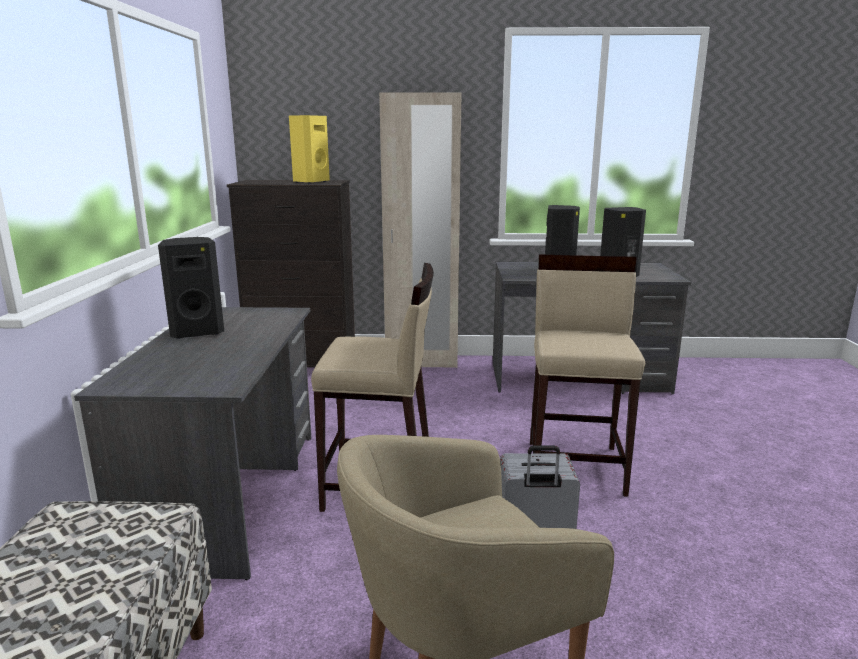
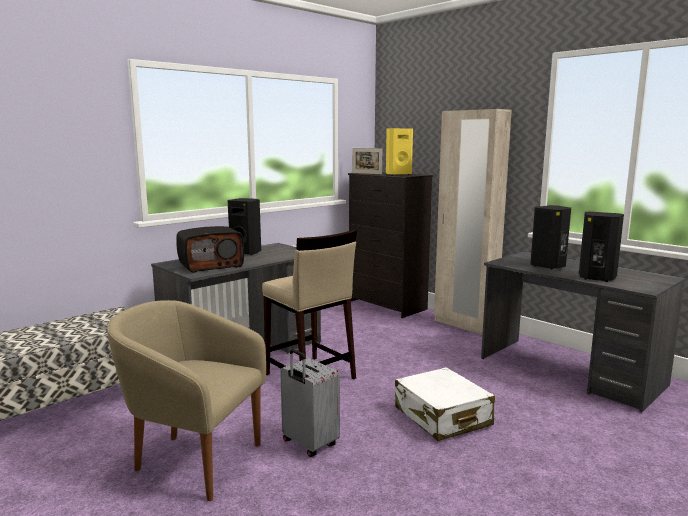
camera: 45 degrees right, 5 degrees down
beige stool [530,254,645,497] -> white suitcase [395,367,495,441]
none -> radio [176,226,244,273]
none -> picture frame [352,148,383,174]

